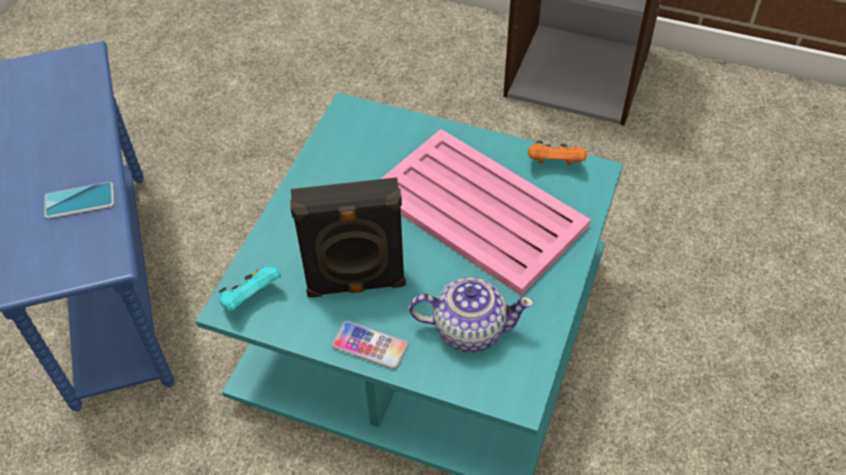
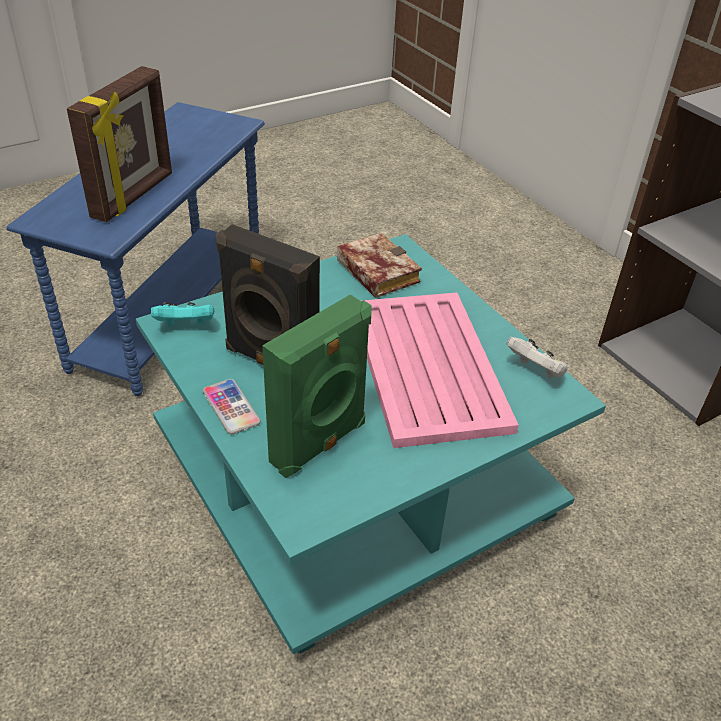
camera: 35 degrees right, 10 degrees down
phone [44,182,114,219] -> picture frame [67,66,172,222]
teapot [409,277,534,352] -> green speaker [262,294,371,478]
orange game controller [528,140,587,165] -> white game controller [506,337,568,379]
none -> book [337,233,422,298]

